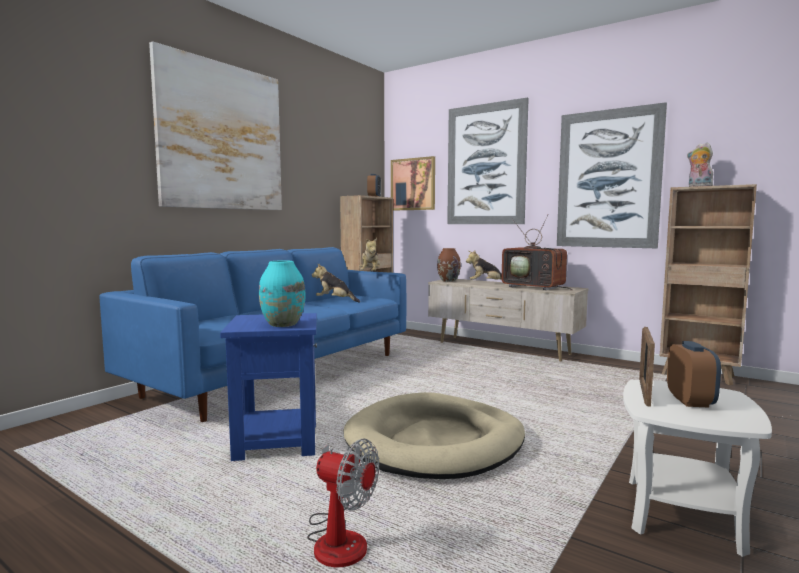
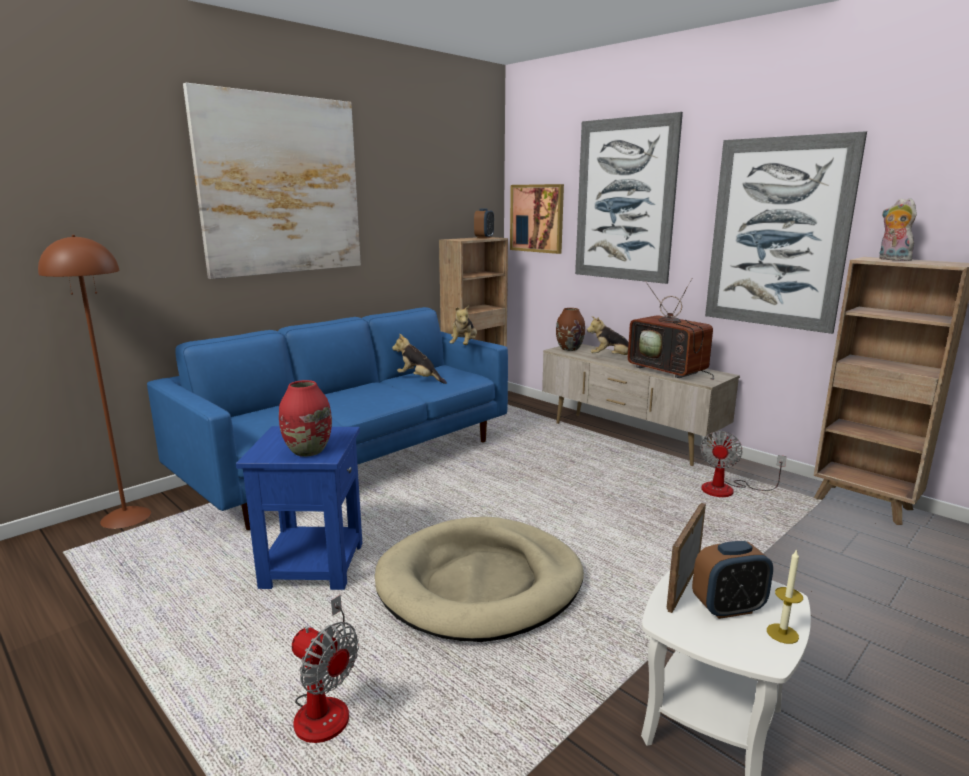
camera: 10 degrees right, 10 degrees up
turquoise vase [259,260,306,327] -> red vase [279,380,332,457]
alarm clock [667,341,721,408] -> alarm clock turned 60 degrees clockwise [692,541,773,619]
none -> brown floor lamp [38,235,151,529]
none -> fan [700,431,787,497]
none -> candle [767,549,803,644]

